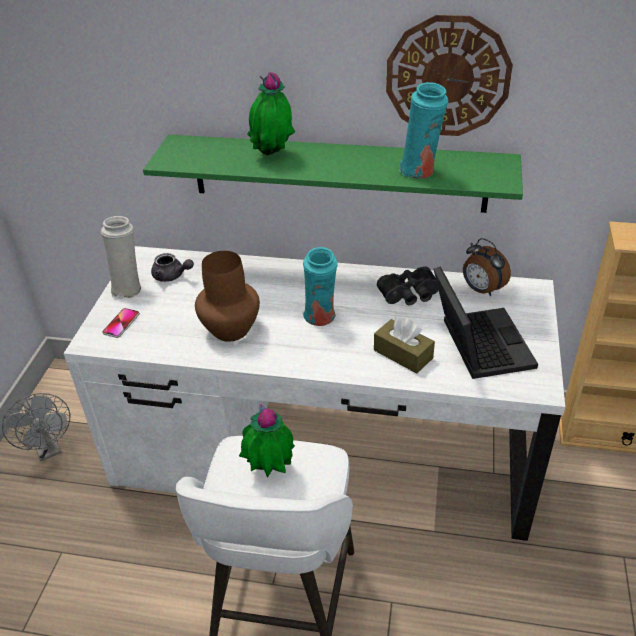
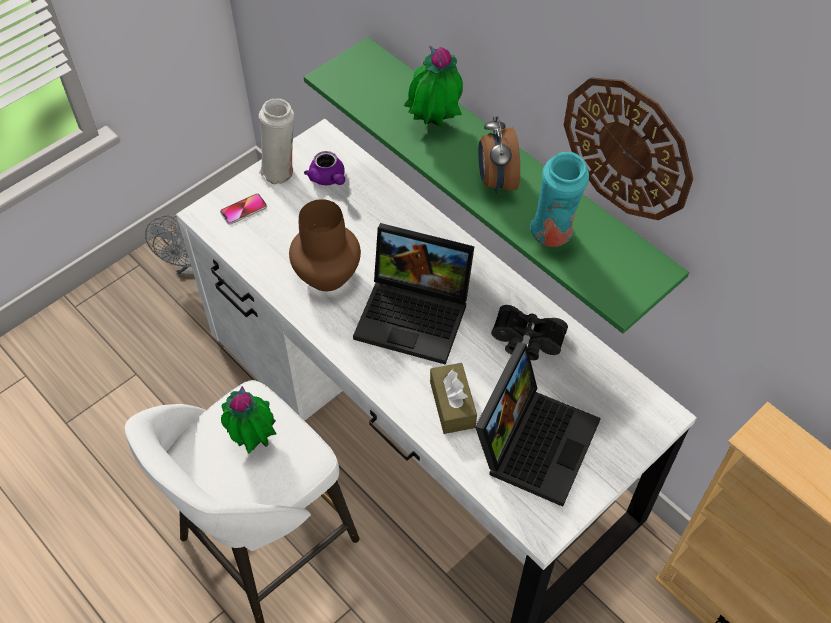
camera: 35 degrees right, 15 degrees up
grey teapot [151,253,194,282] -> purple teapot [304,151,345,185]
turquoise vase [303,247,338,326] -> laptop [353,223,475,365]
alarm clock [463,238,511,296] -> alarm clock moved to [478,116,520,194]

